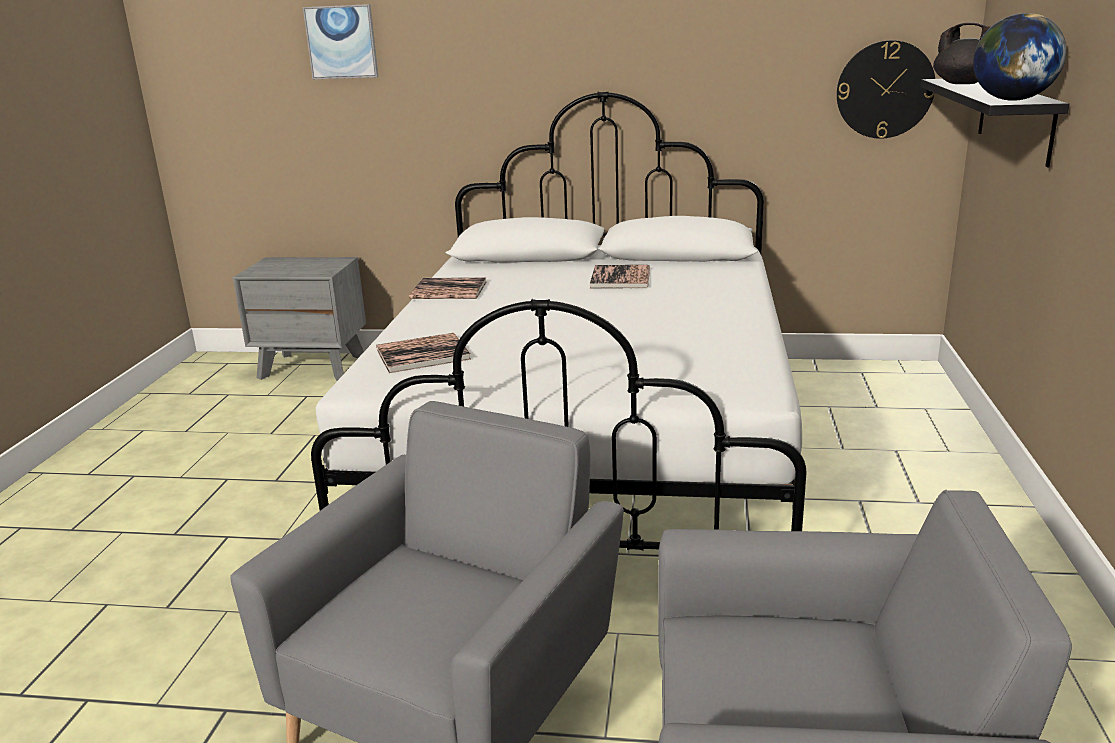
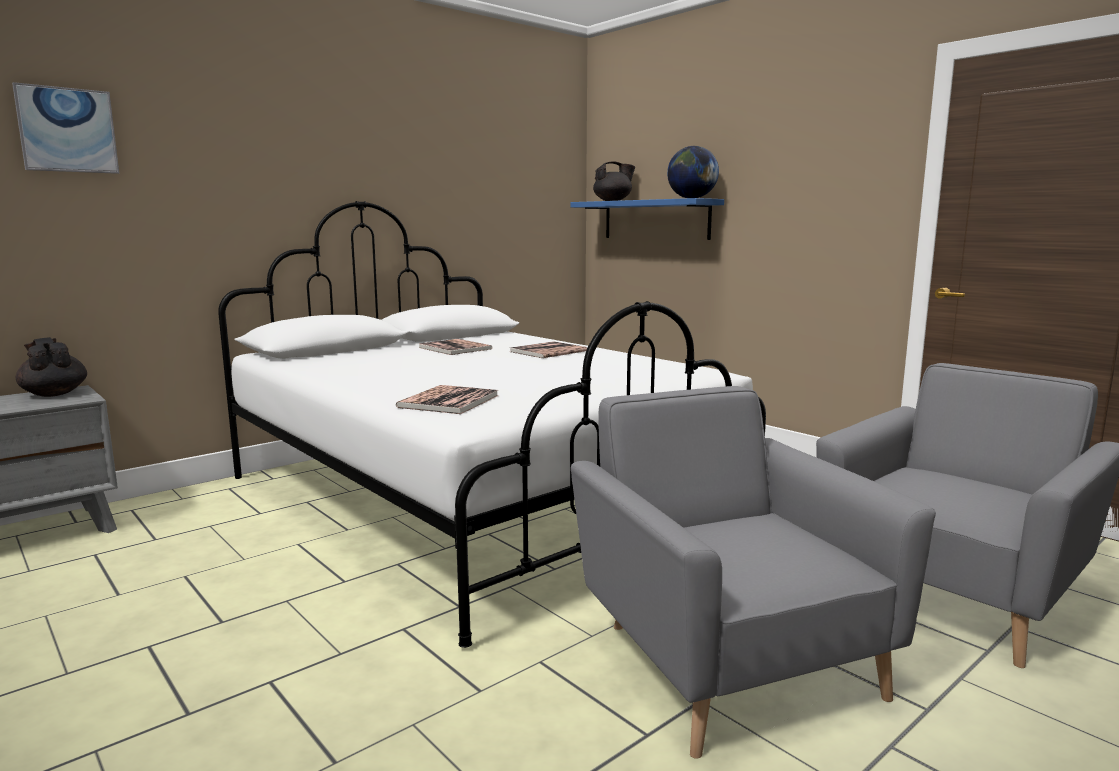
camera: 50 degrees left, 10 degrees down
book [409,277,486,299] -> book moved to [511,341,587,358]
wall clock [837,40,935,139] -> none
black shelf [921,79,1069,167] -> blue shelf [570,198,724,240]
none -> black teapot [16,337,87,397]

